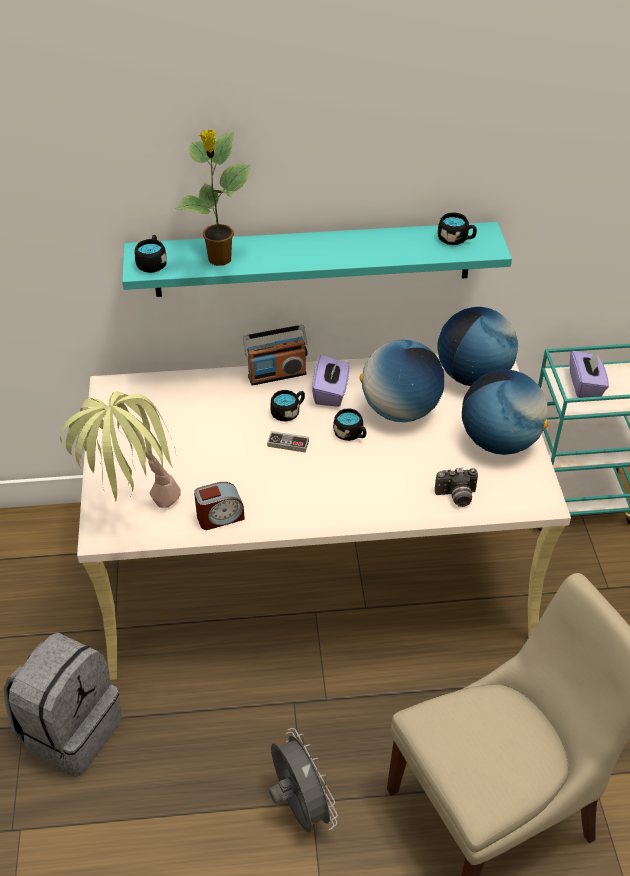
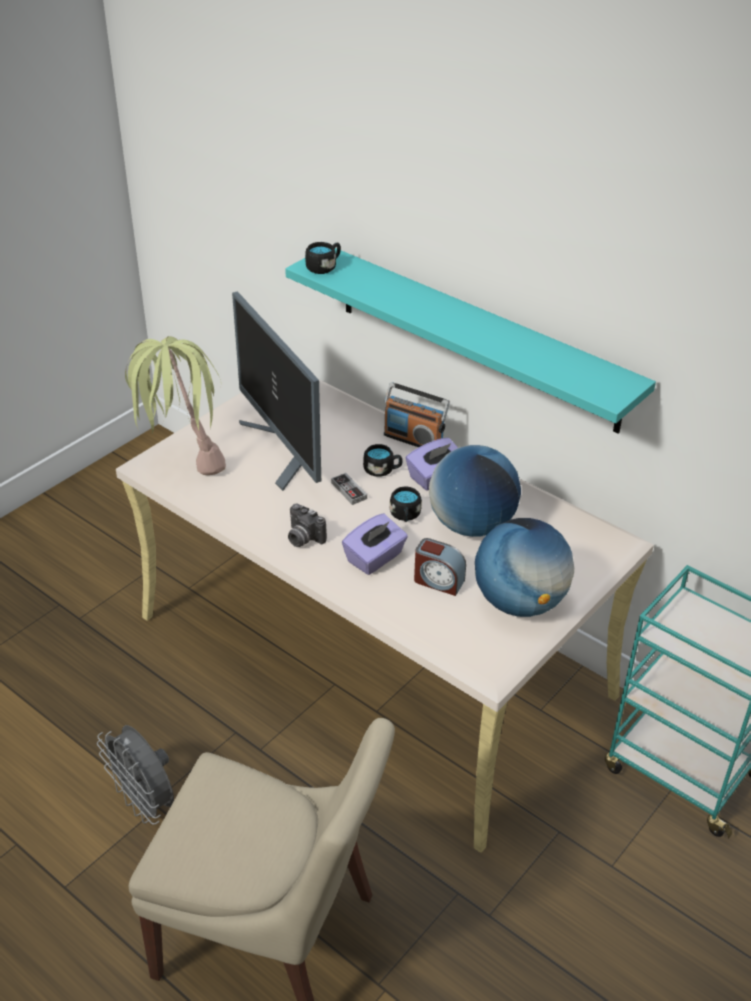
camera: 45 degrees right, 5 degrees down
grey backpack [4,632,122,777] -> none
potted plant [175,129,251,266] -> none
alarm clock [194,482,245,530] -> alarm clock moved to [414,538,466,596]
grey fan [269,728,338,833] -> grey fan turned 120 degrees clockwise [97,725,174,825]
camera [435,468,478,507] -> camera moved to [288,504,327,547]
globe [437,307,518,386] -> none
black mug [438,212,477,245] -> none
purple tissue box [570,351,609,398] -> purple tissue box moved to [342,514,408,575]
none -> monitor [232,291,321,491]

